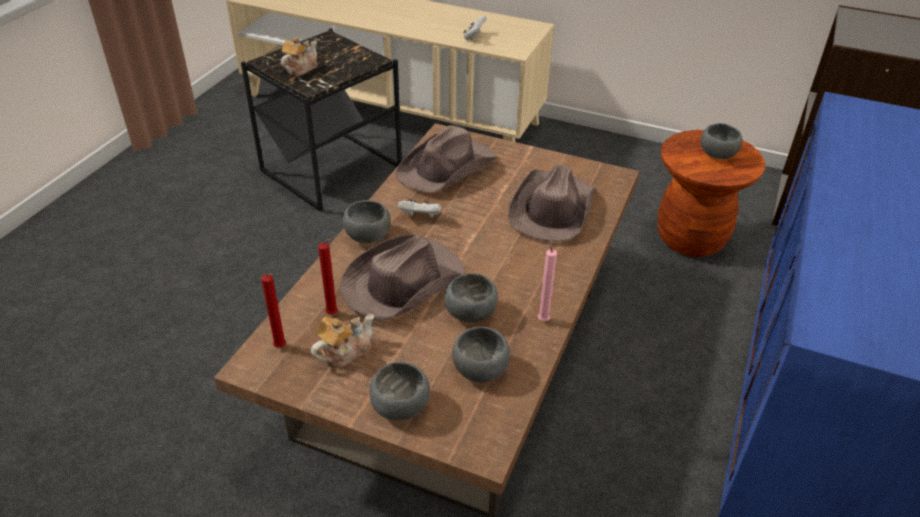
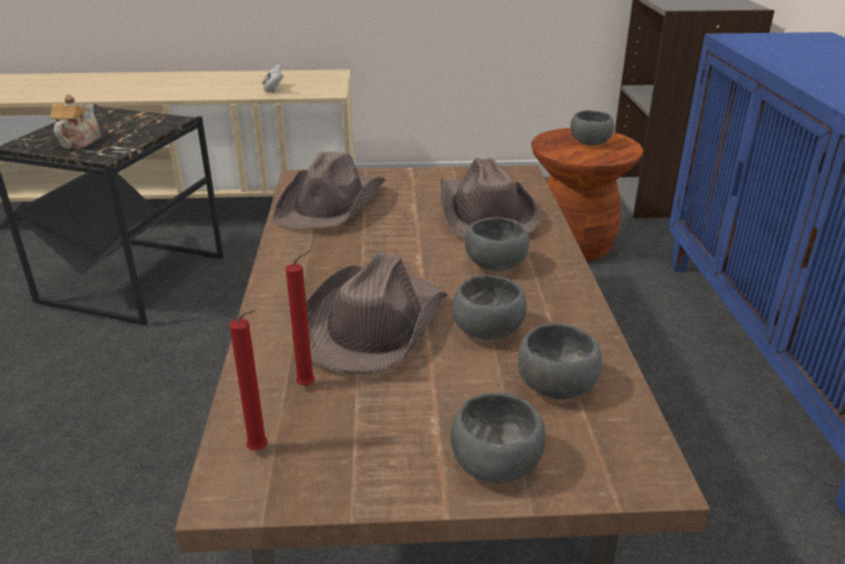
camera: 25 degrees left, 10 degrees down
teapot [311,314,374,368] -> none
grey bowl [343,200,391,243] -> grey bowl moved to [465,217,530,271]
white game controller [398,199,441,218] -> none
pink candle [538,237,557,321] -> none

